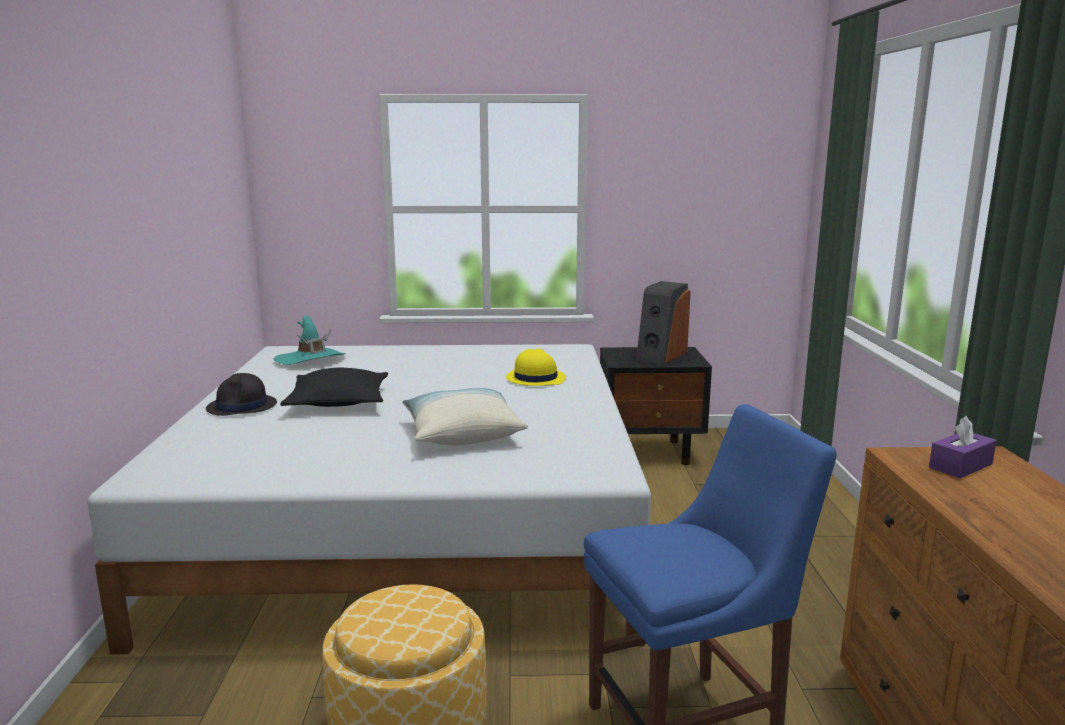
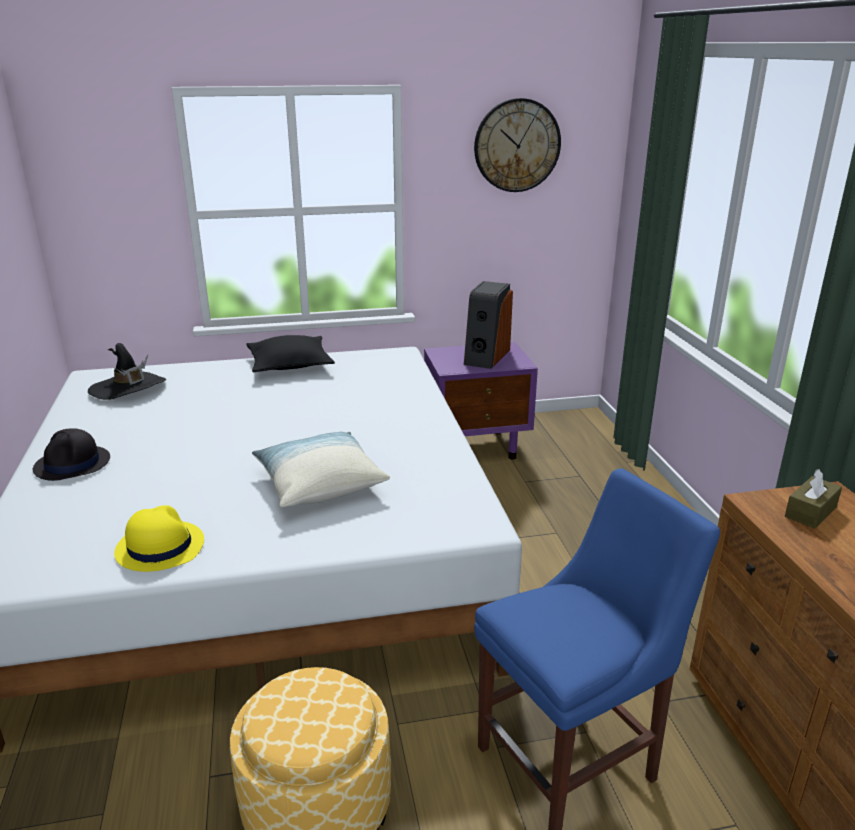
camera: 10 degrees left, 10 degrees up
turquoise hat [273,315,346,365] -> black hat [88,343,166,400]
black pillow [280,368,388,407] -> black pillow moved to [246,335,335,372]
yellow hat [506,348,566,386] -> yellow hat moved to [114,505,204,572]
black nightstand [600,347,712,465] -> purple nightstand [424,342,538,460]
purple tissue box [929,416,997,478] -> brown tissue box [785,469,842,529]
none -> wall clock [474,98,561,192]

